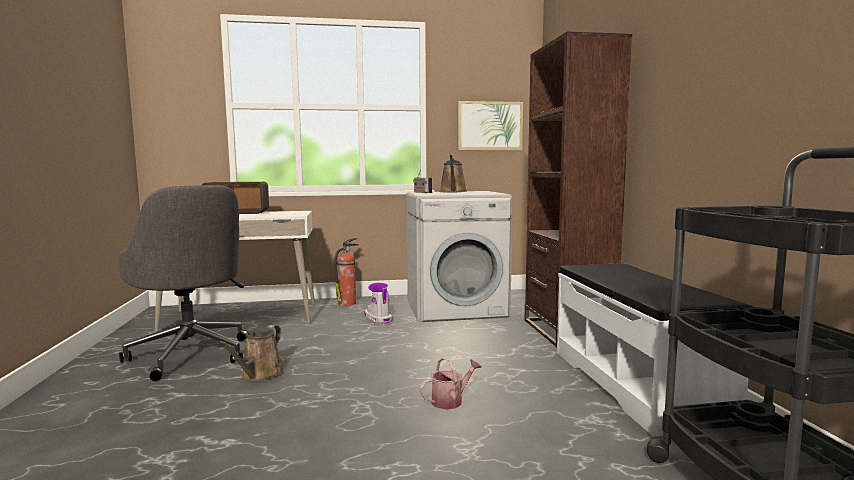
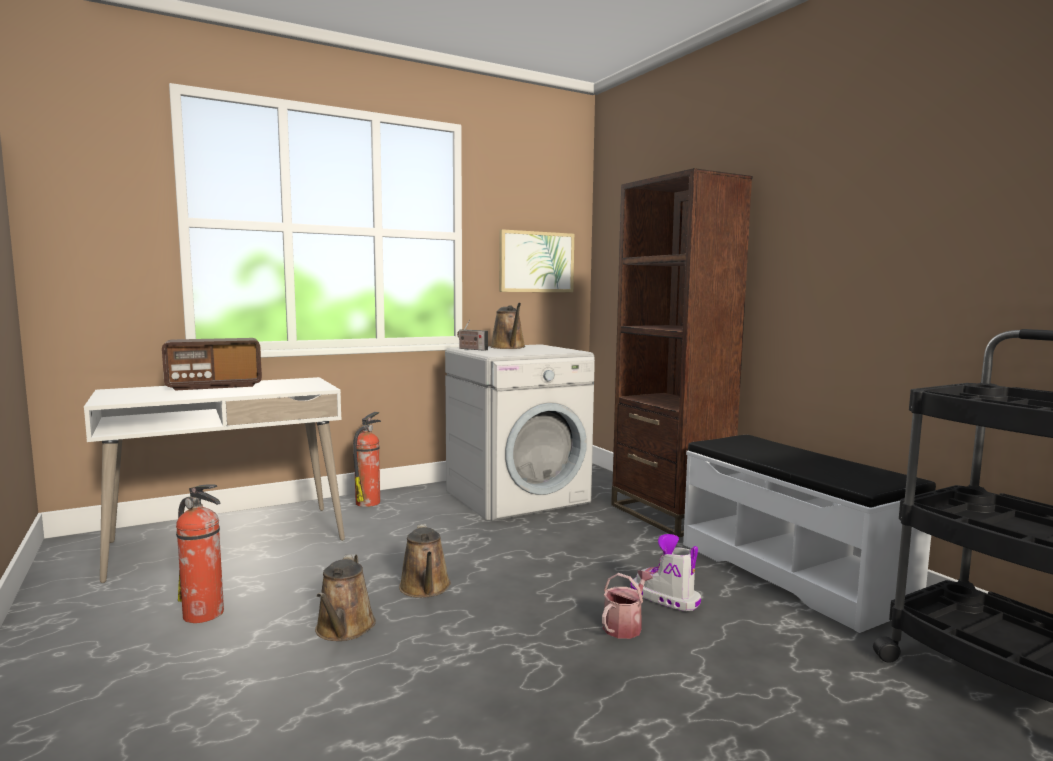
camera: 20 degrees left, 0 degrees up
grey office chair [119,185,248,381] -> fire extinguisher [176,484,224,623]
boot [364,283,392,324] -> boot moved to [631,534,701,611]
none -> brown watering can [399,524,451,598]

